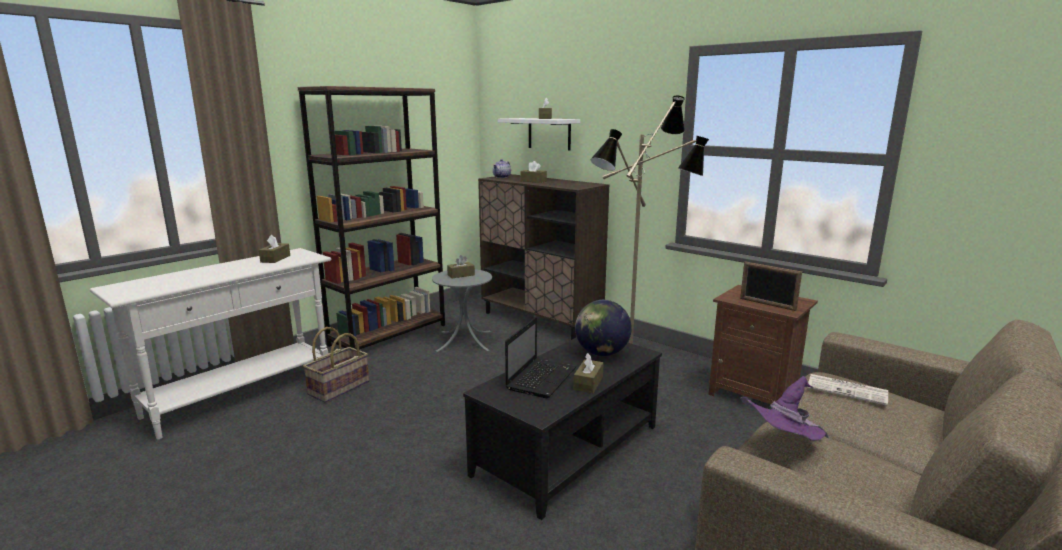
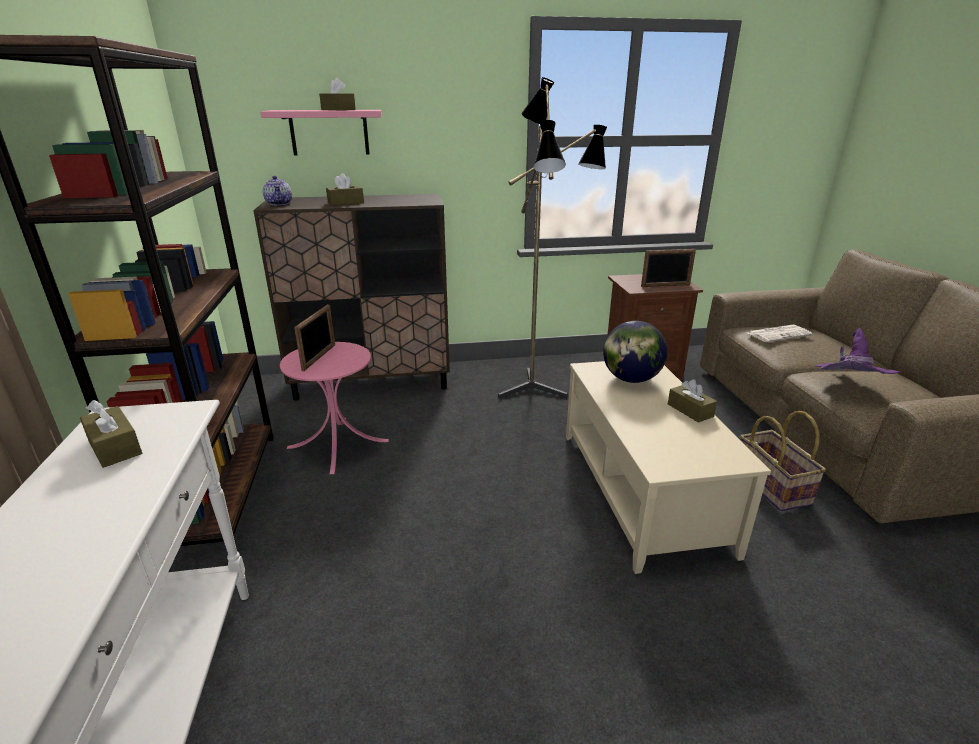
camera: 50 degrees left, 10 degrees up
basket [303,327,369,403] -> basket moved to [740,411,826,511]
grey side table [432,269,492,352] -> pink side table [280,342,389,474]
brown tissue box [447,255,475,278] -> picture frame [294,305,335,371]
black coffee table [463,337,662,520] -> beige coffee table [566,361,771,574]
white shelf [498,118,580,150] -> pink shelf [261,110,382,156]
laptop [505,317,576,398] -> none

